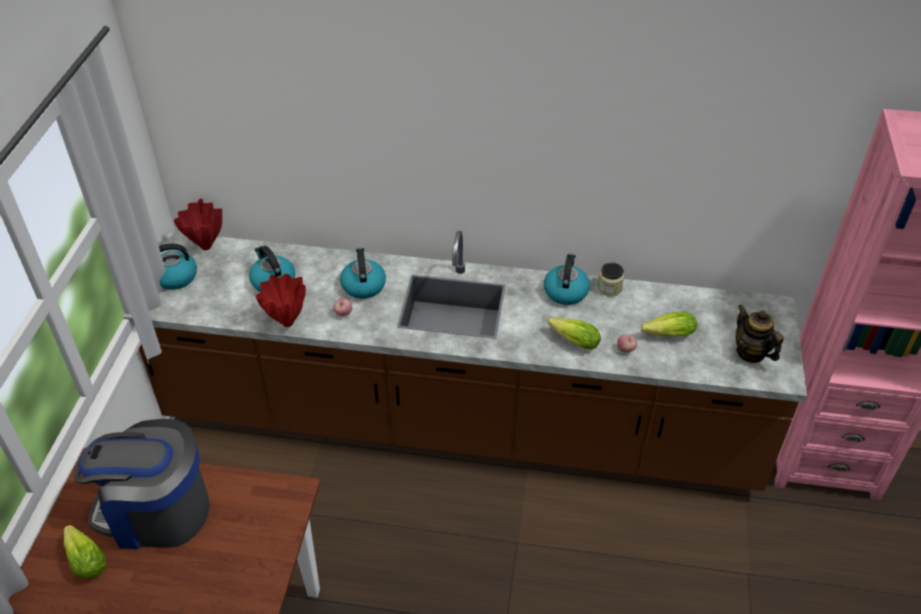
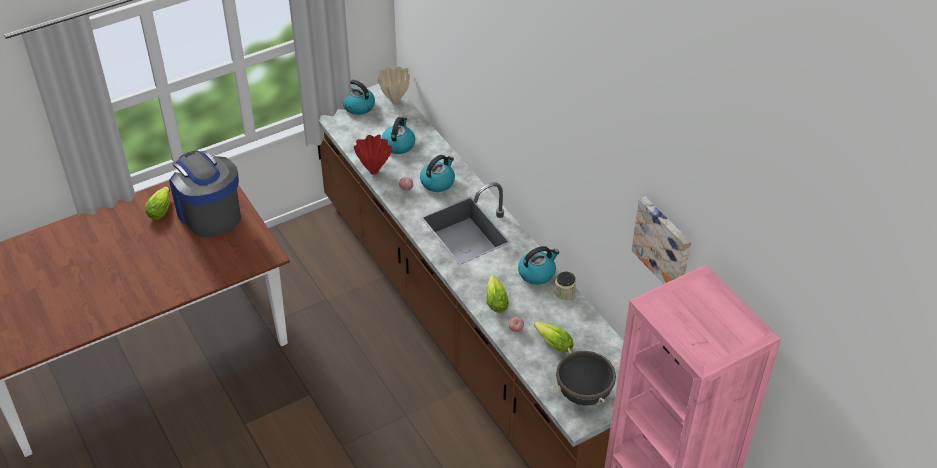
camera: 50 degrees right, 0 degrees up
red vase [174,199,222,250] -> beige vase [377,67,410,103]
teapot [735,305,784,363] -> black cooking pot [553,348,619,406]
none -> picture [631,197,691,284]

